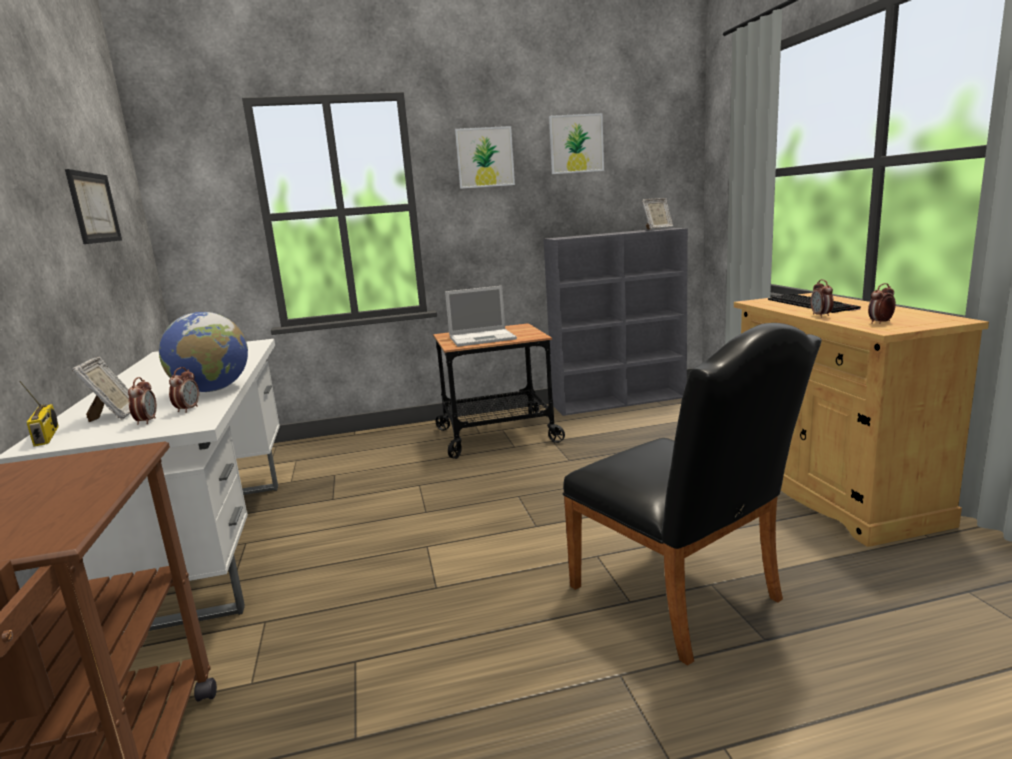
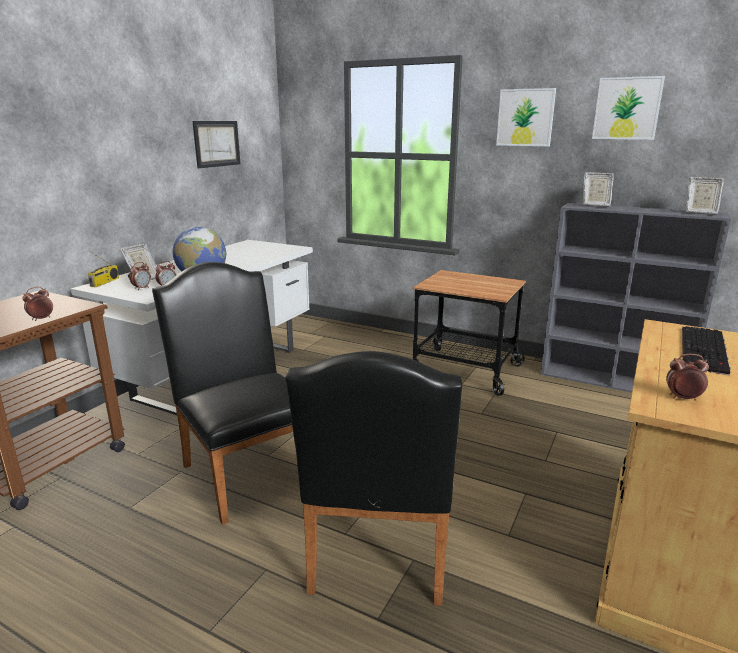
camera: 40 degrees right, 5 degrees up
laptop [445,286,517,347] -> none
alarm clock [810,279,833,318] -> alarm clock moved to [22,287,53,321]
none -> black chair [152,262,293,525]
none -> picture frame [582,172,614,207]

